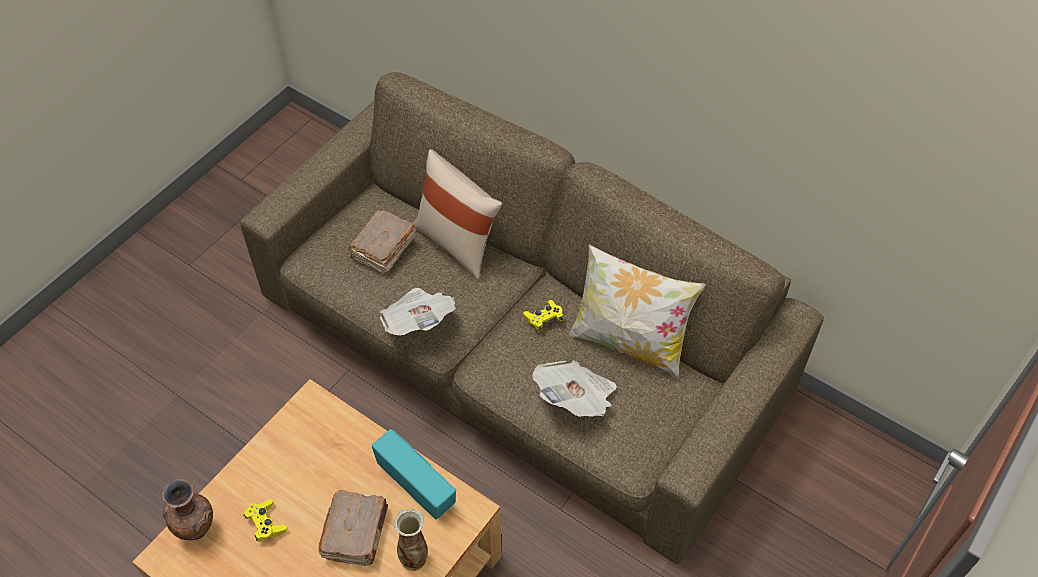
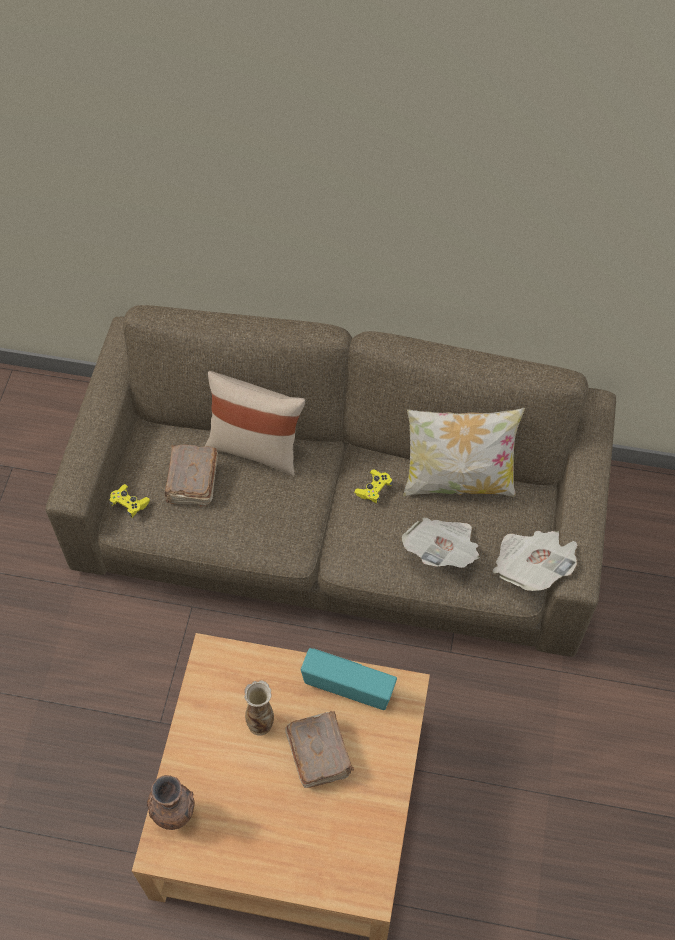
camera: 25 degrees left, 5 degrees up
yellow game controller [243,499,287,542] -> yellow game controller moved to [109,484,150,518]
newspaper [380,288,456,335] -> newspaper moved to [493,531,577,591]
vase [394,509,428,571] -> vase moved to [244,680,274,736]

